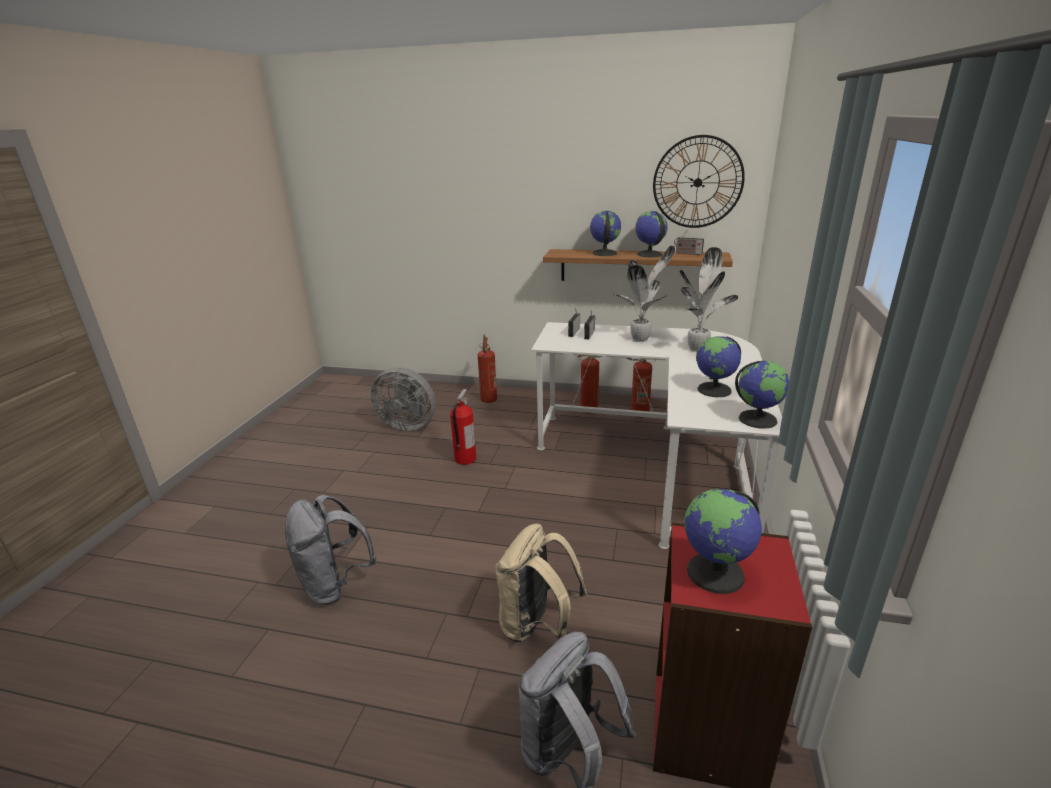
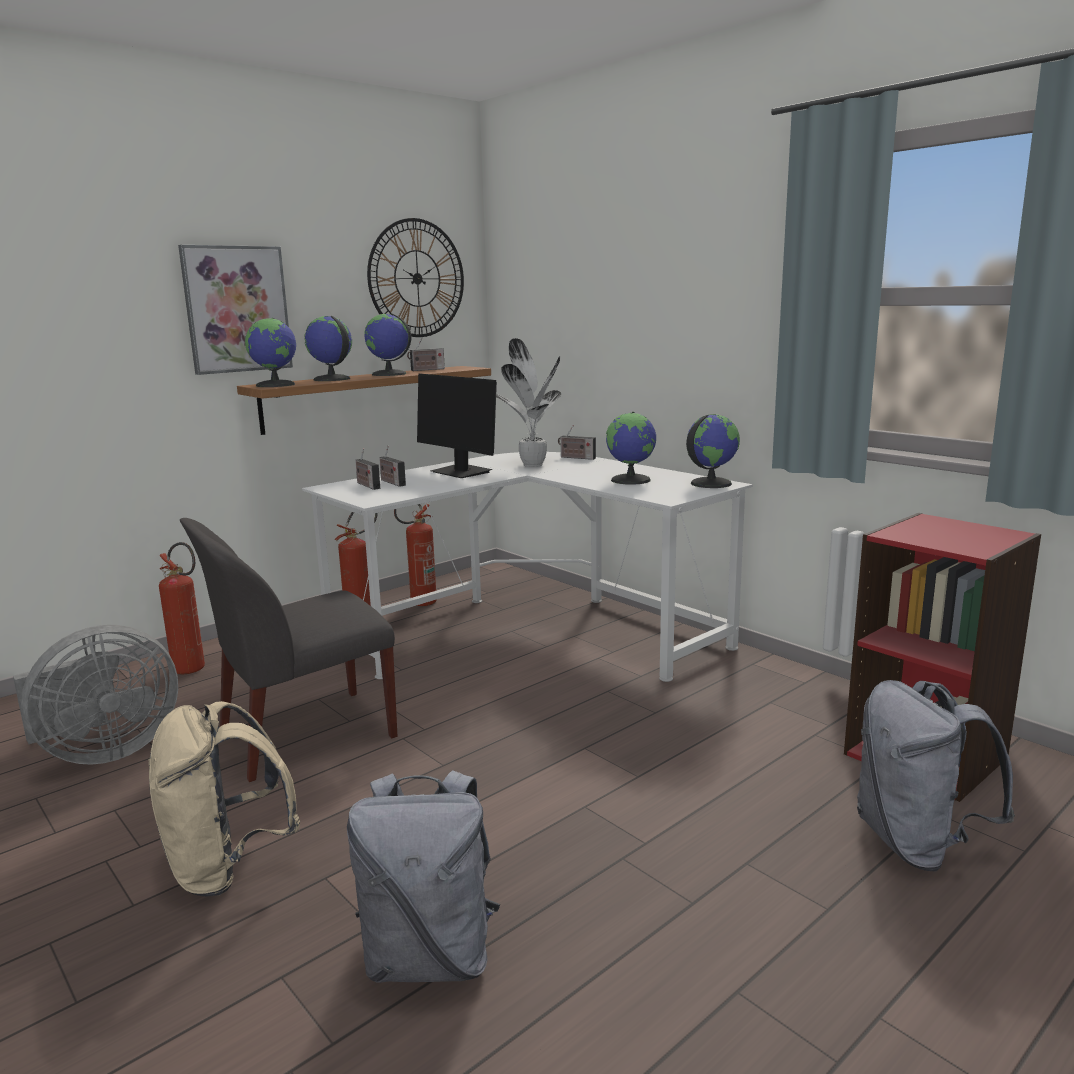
camera: 55 degrees left, 10 degrees down
fire extinguisher [450,389,476,465] -> grey chair [180,518,397,782]
beige backpack [495,523,587,642] -> beige backpack moved to [148,701,300,896]
potted plant [613,246,675,342] -> monitor [417,374,497,478]
globe [684,489,763,594] -> globe moved to [245,318,296,387]
none -> picture [178,245,293,375]
none -> radio [558,425,596,460]

